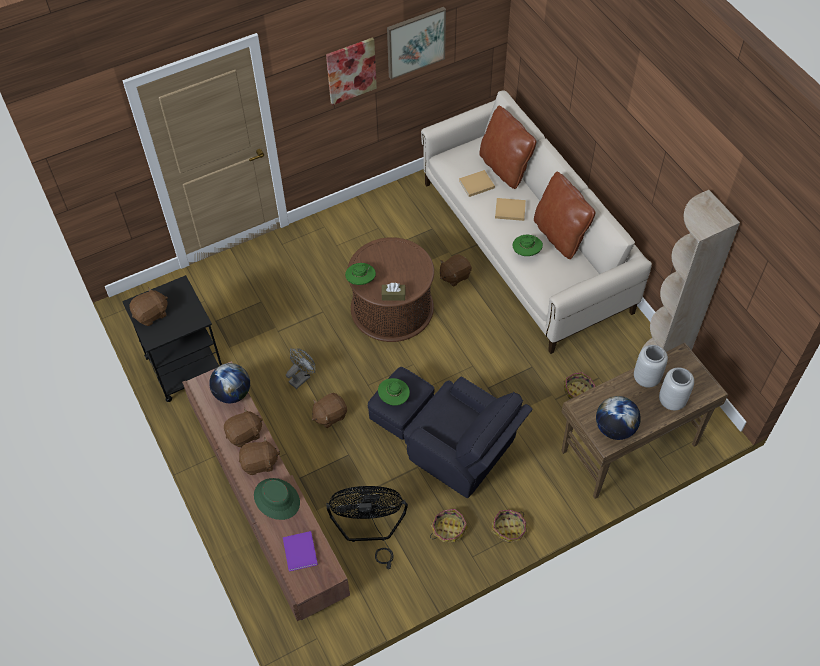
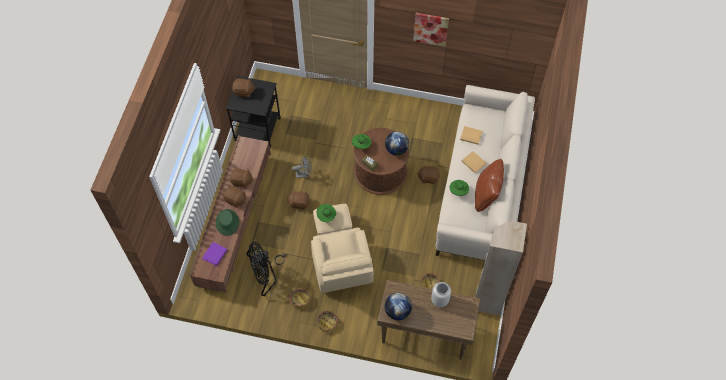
camera: 40 degrees right, 5 degrees up
globe [209,363,250,403] -> globe moved to [385,131,409,156]
black fan [326,486,408,570] -> black fan turned 150 degrees counterclockwise [246,242,287,296]
black armchair [368,367,533,498] -> beige armchair [311,204,374,293]
picture [387,7,446,79] -> none
brown pillow [479,106,536,189] -> none
grey vase [659,367,694,410] -> none

